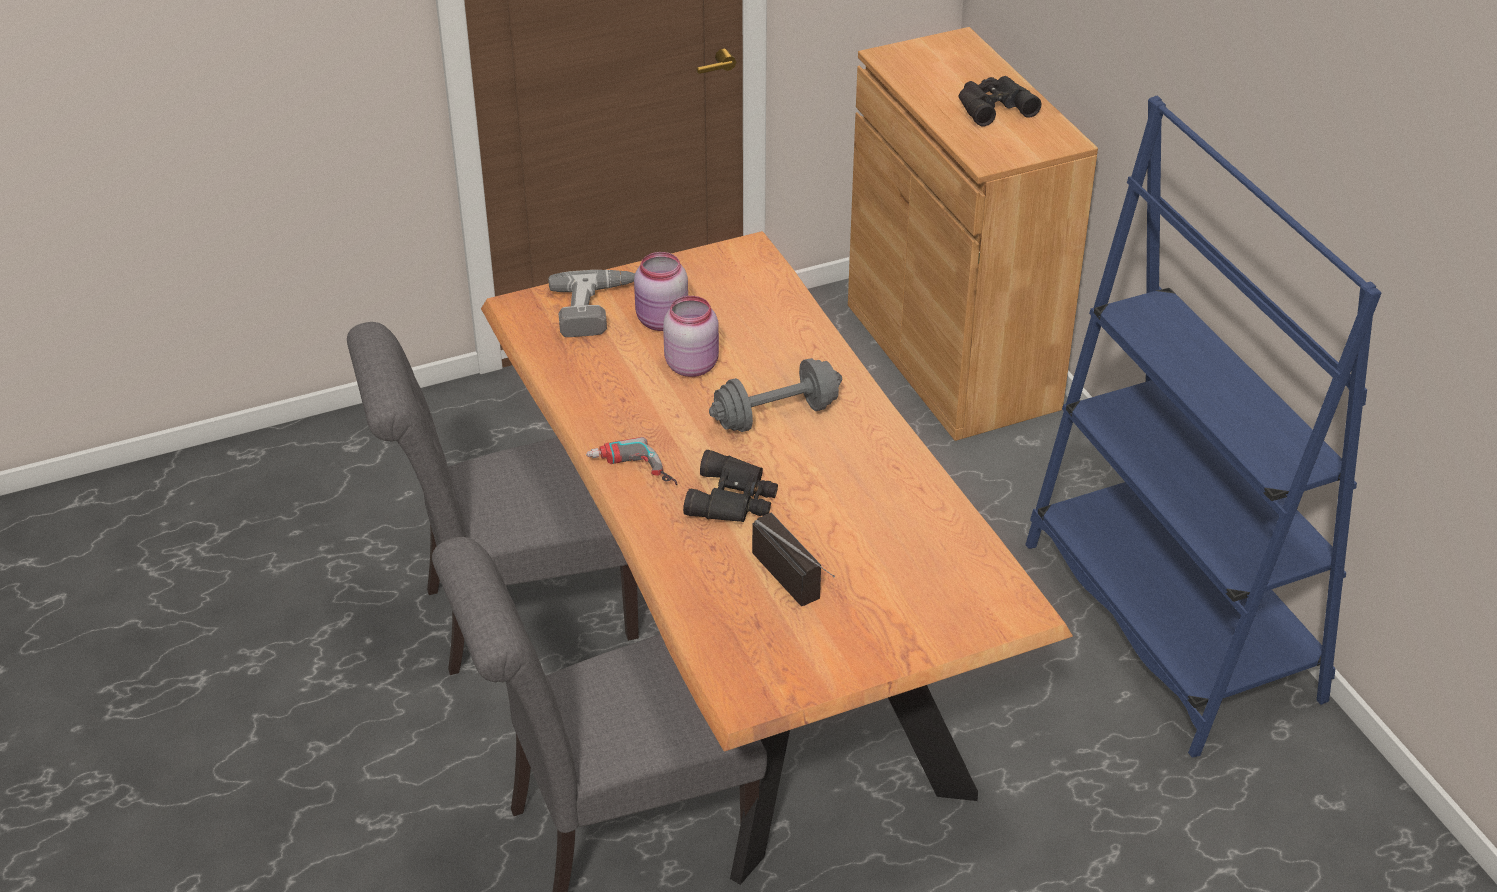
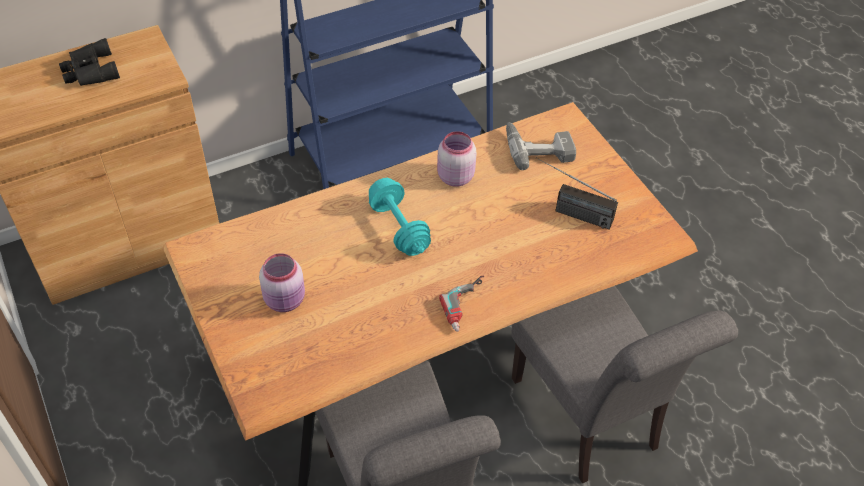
camera: 95 degrees left, 10 degrees up
power drill [548,270,635,337] -> power drill moved to [506,122,576,170]
pink jar [663,296,719,377] -> pink jar moved to [437,131,477,187]
black binoculars [683,450,778,522] -> none
grey dumbbell [709,358,842,432] -> turquoise dumbbell [369,178,431,256]
radio [752,513,835,606] -> radio turned 120 degrees counterclockwise [536,157,618,230]

